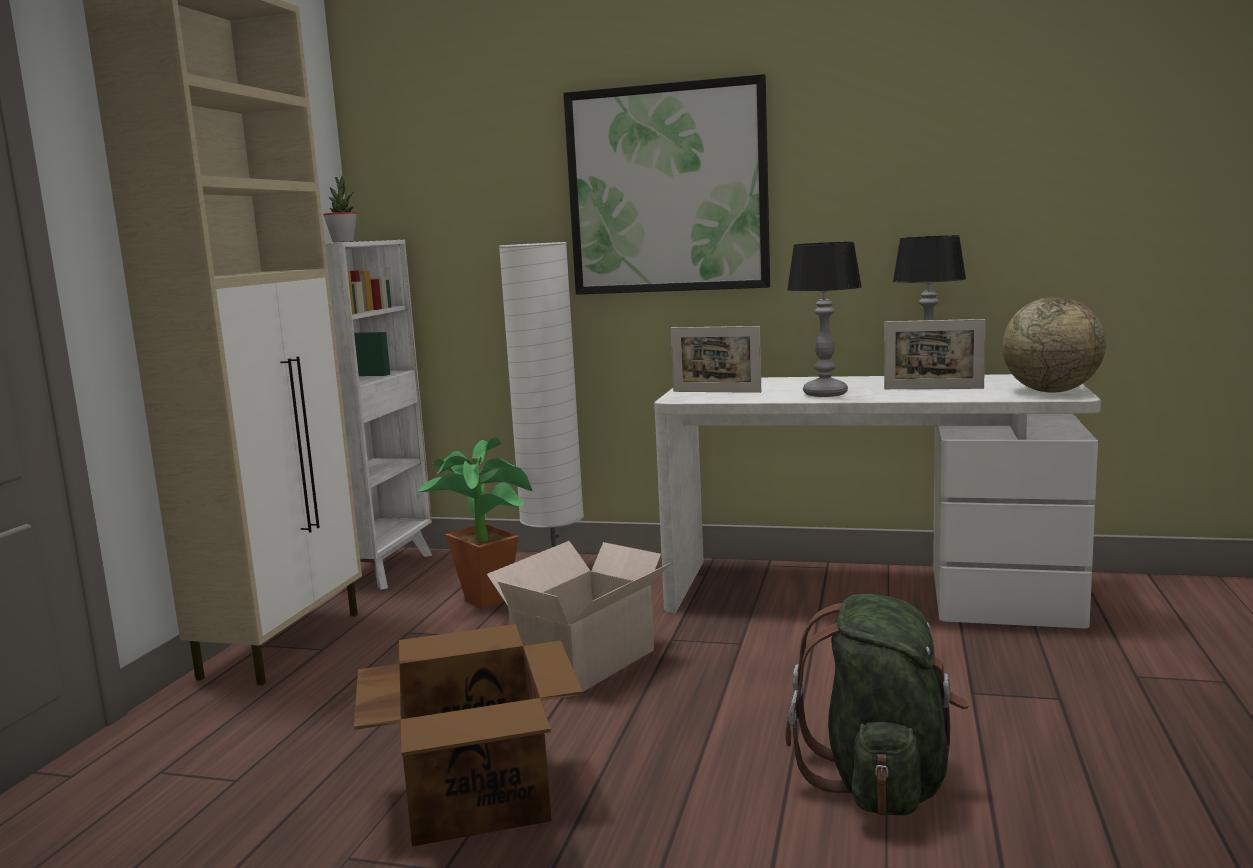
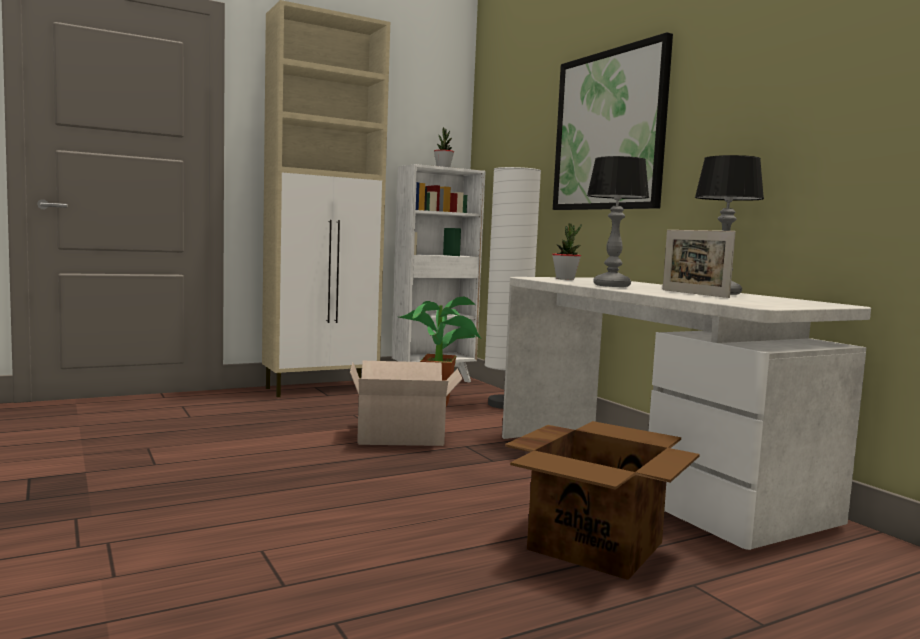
camera: 45 degrees right, 5 degrees down
cardboard box [354,624,583,846] -> cardboard box moved to [505,421,700,580]
picture frame [671,326,761,393] -> potted plant [552,224,582,280]
green backpack [785,594,970,816] -> none
globe [1002,297,1106,393] -> none

